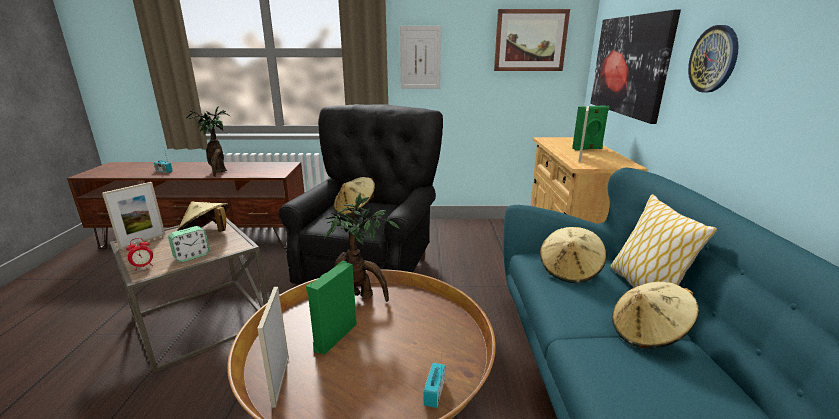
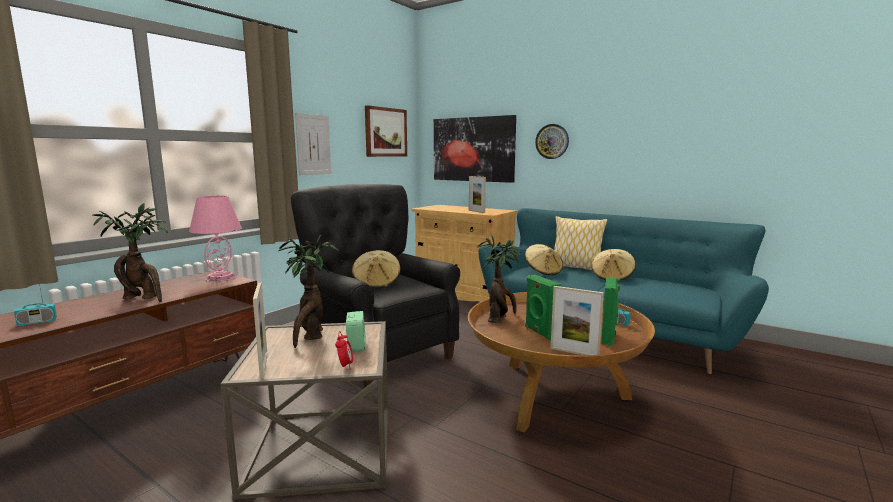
camera: 55 degrees left, 10 degrees down
beige hat [177,201,229,232] -> potted plant [278,234,340,348]
green speaker [572,105,610,151] -> green speaker moved to [601,277,620,346]
none -> pink table lamp [189,195,242,282]

